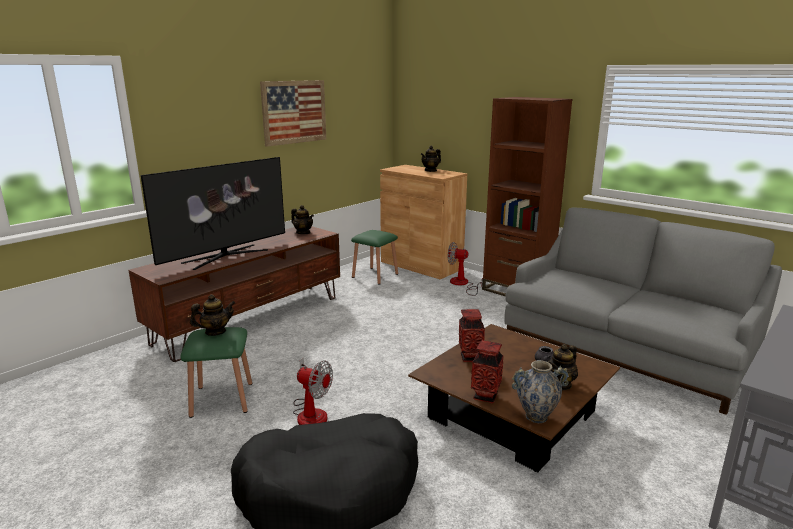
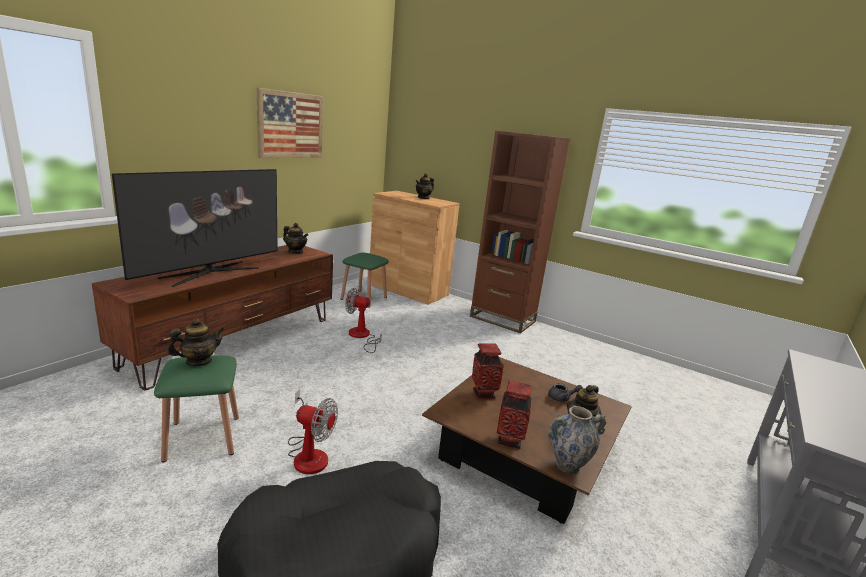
camera: 10 degrees left, 0 degrees up
fan [448,242,482,296] -> fan moved to [345,288,382,353]
grey sofa [505,208,782,415] -> none

